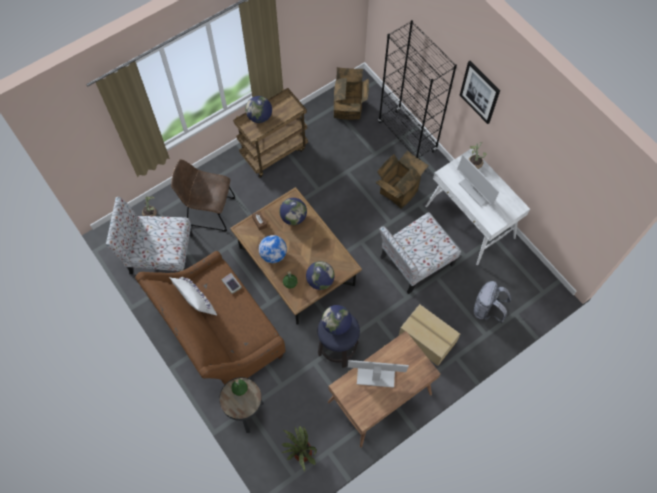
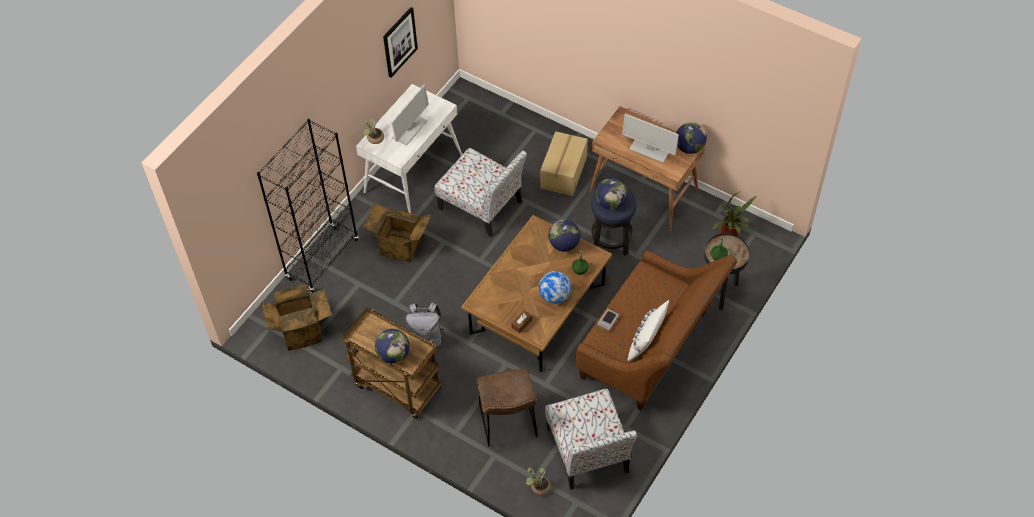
camera: 110 degrees left, 10 degrees down
globe [279,198,307,225] -> globe moved to [676,122,707,154]
monitor [348,360,409,388] -> monitor turned 45 degrees counterclockwise [622,114,679,163]
picture [460,61,500,124] -> picture moved to [383,7,418,78]
grey backpack [474,281,511,323] -> grey backpack moved to [405,302,444,347]

